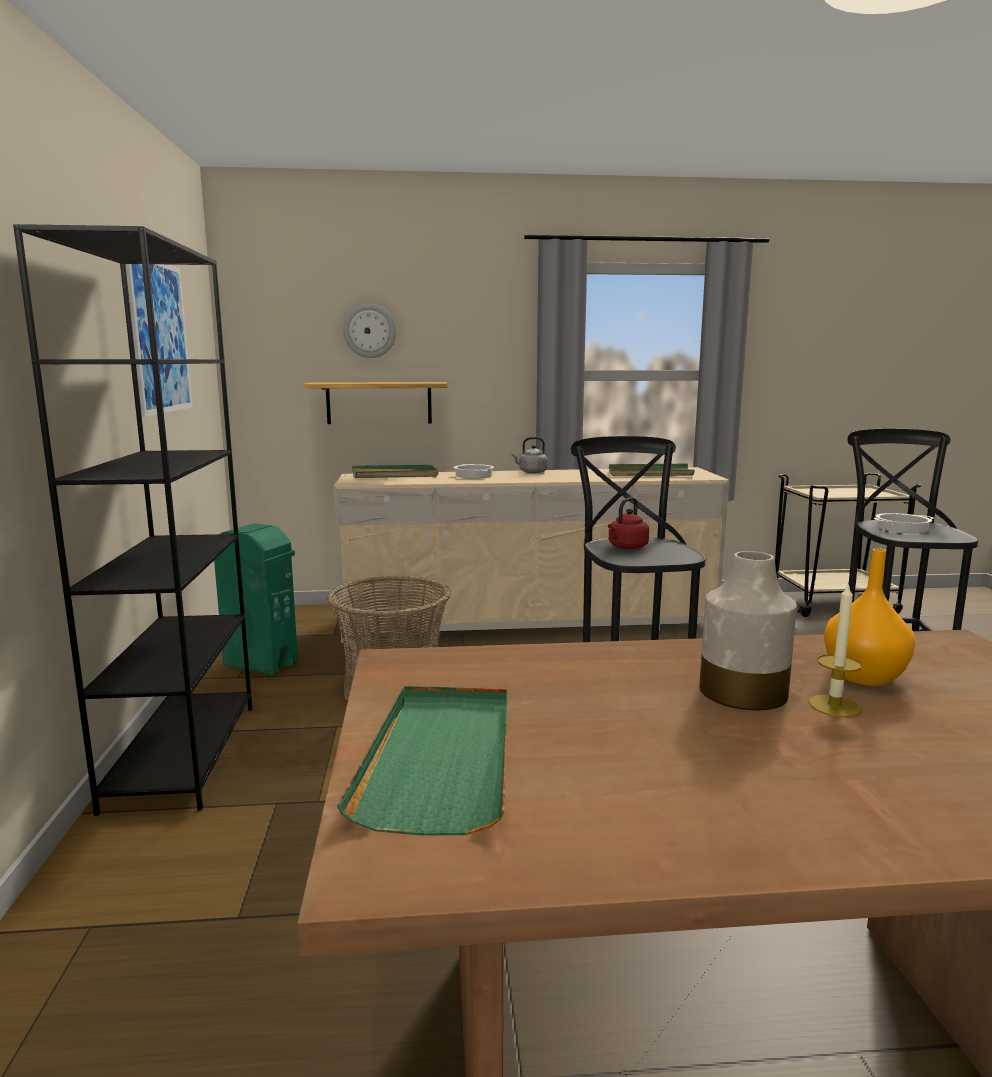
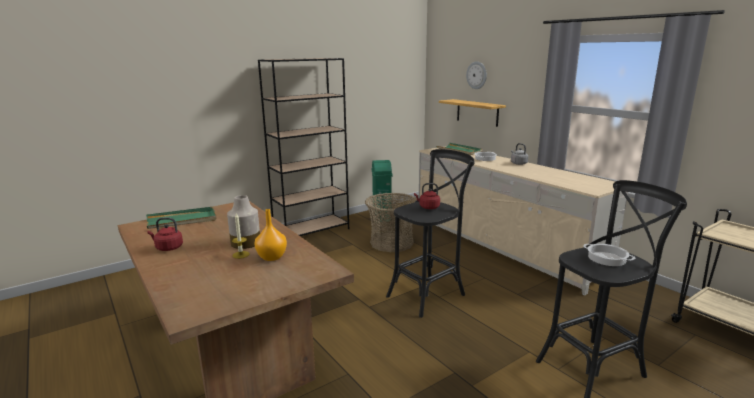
camera: 60 degrees right, 5 degrees up
black bookcase [13,224,252,816] -> beige bookcase [258,58,349,236]
picture [125,264,193,417] -> none
green tray [609,464,695,476] -> none
none -> red kettle [147,217,183,251]

